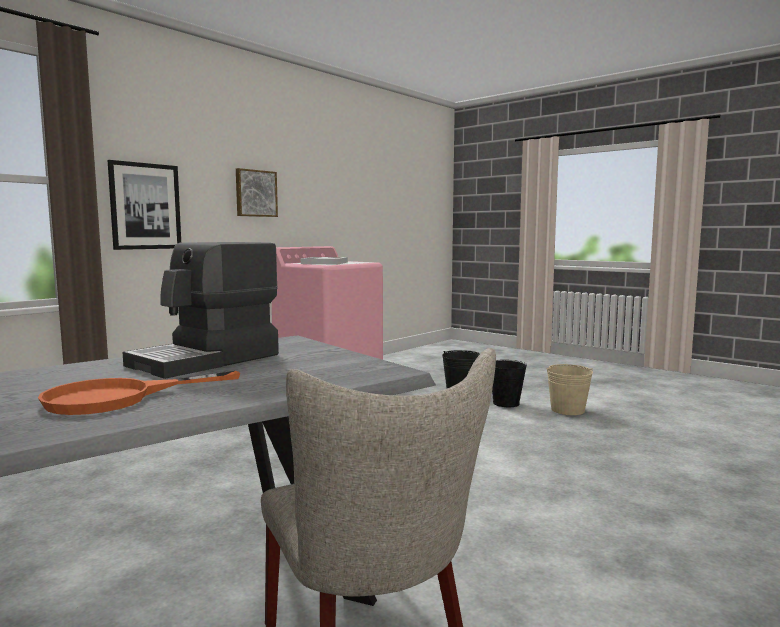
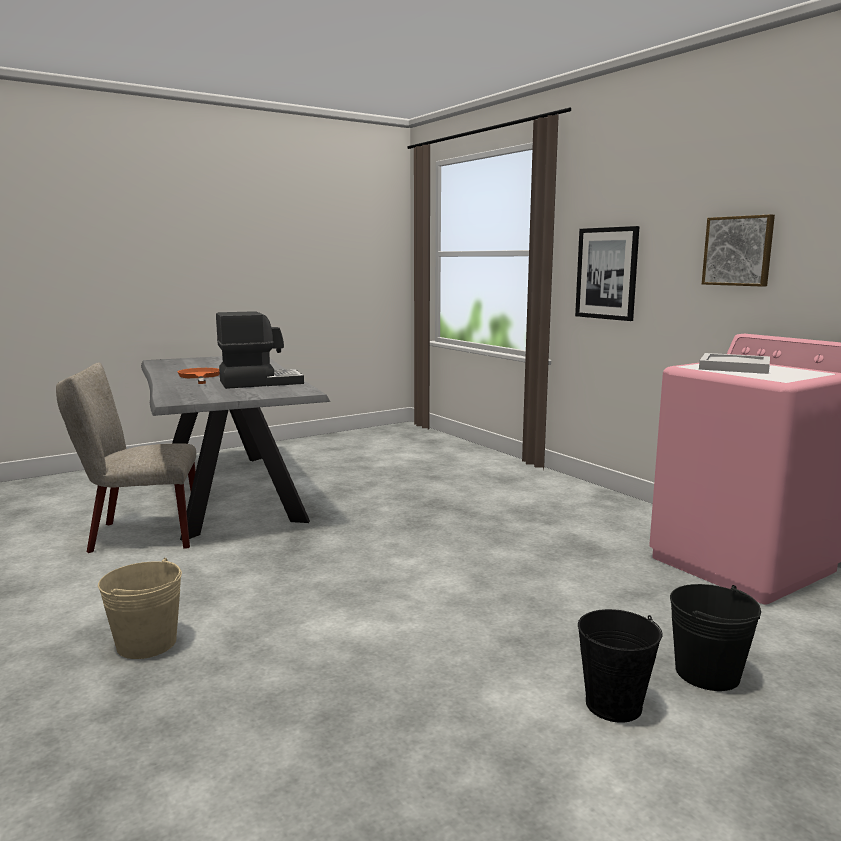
camera: 105 degrees right, 5 degrees up
coffee machine [123,242,279,379] -> coffee machine turned 105 degrees clockwise [216,311,304,389]
beige bucket [547,364,593,415] -> beige bucket moved to [98,558,182,659]

